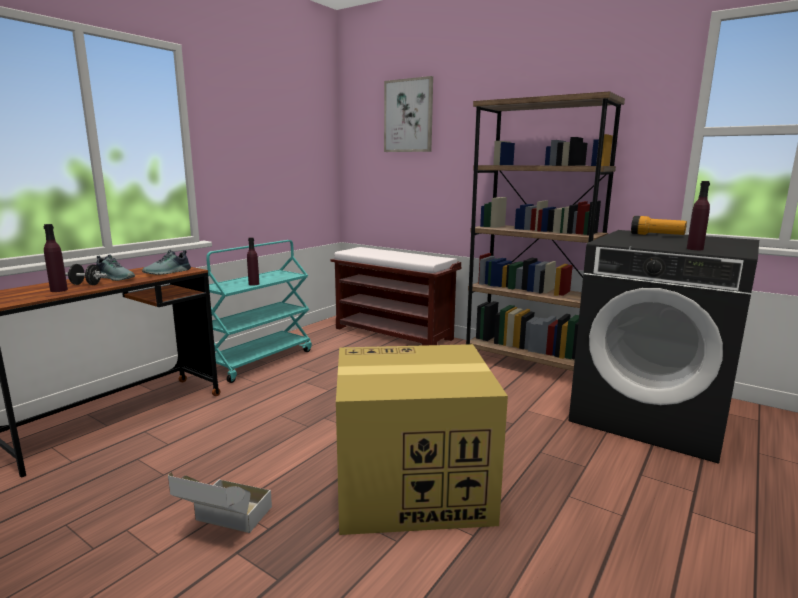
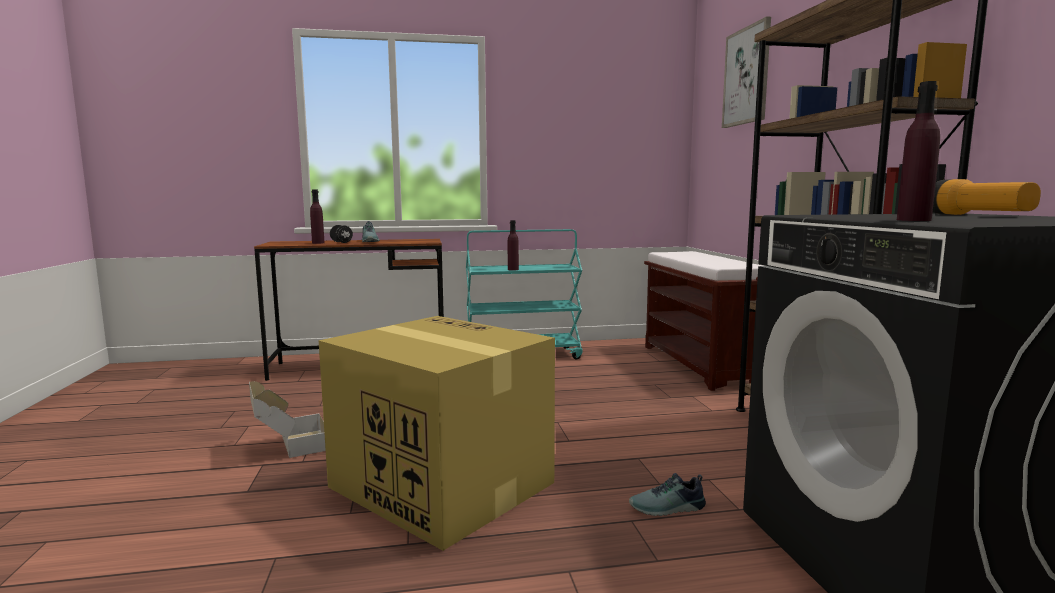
camera: 45 degrees right, 5 degrees down
shoe [142,250,191,275] -> shoe moved to [629,473,706,516]

